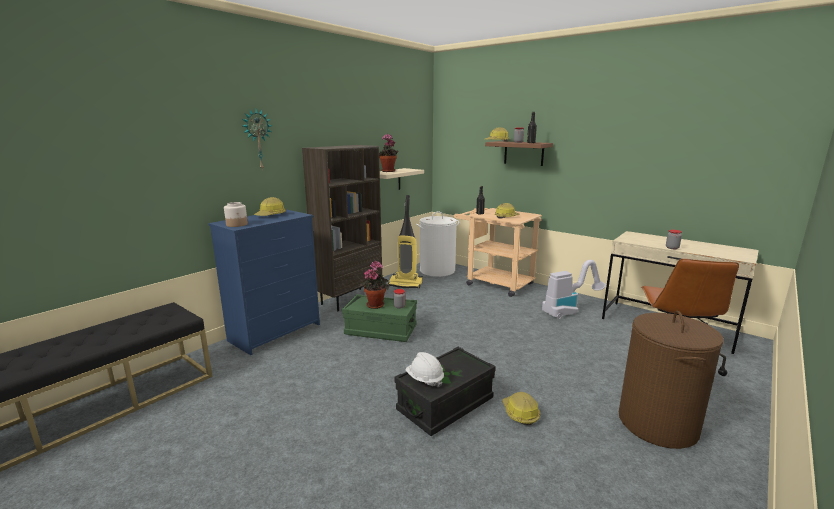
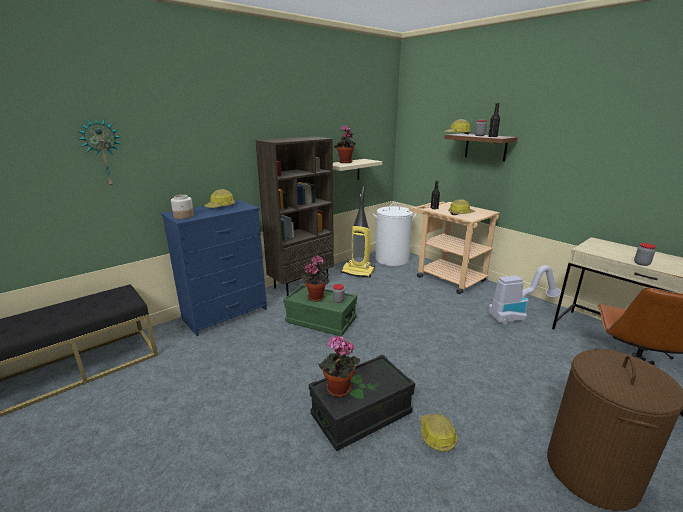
camera: 10 degrees right, 5 degrees up
wall clock [243,109,272,169] -> wall clock moved to [78,117,121,187]
white hard hat [406,352,444,387] -> potted plant [318,336,360,397]

